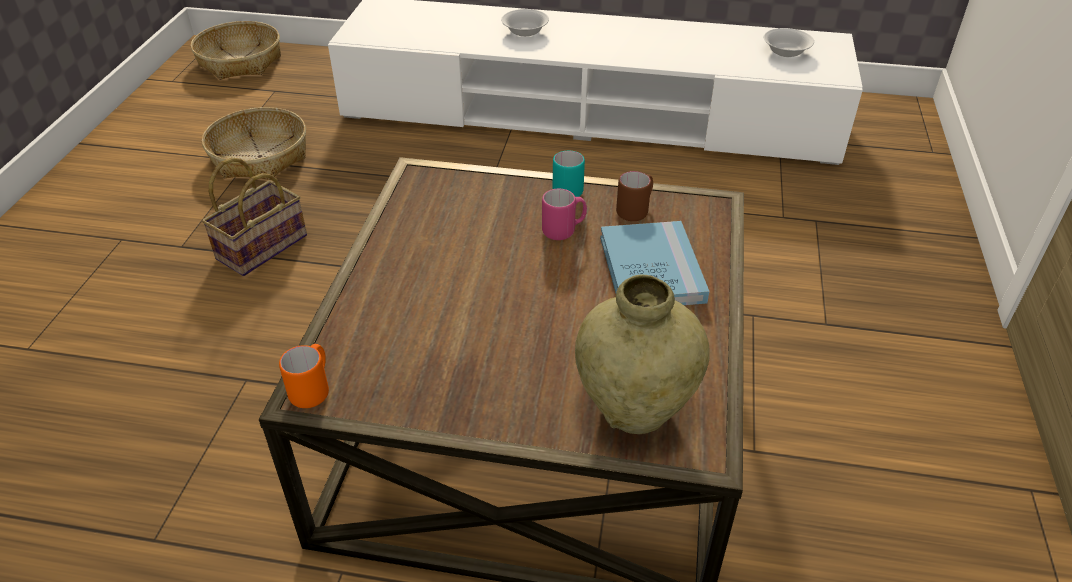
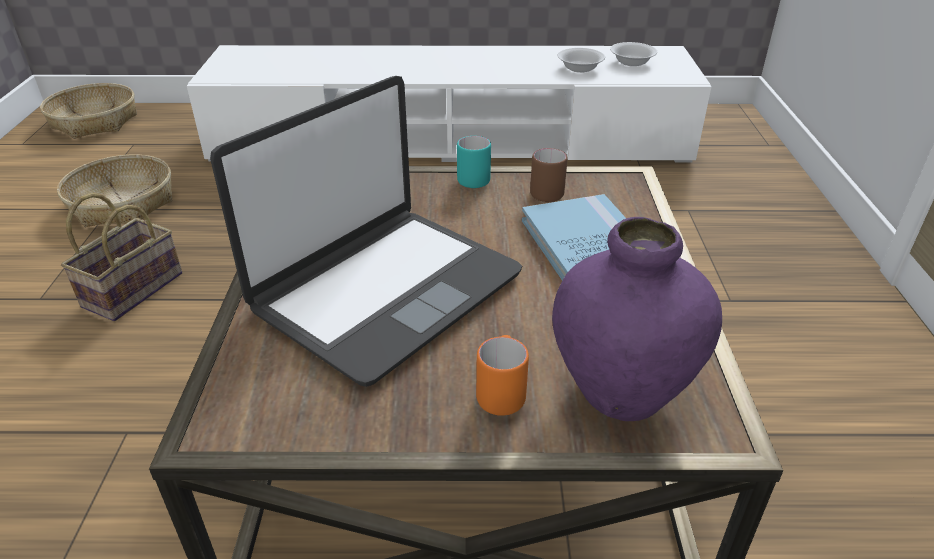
camera: 10 degrees left, 5 degrees down
orange mug [279,344,329,408] -> orange mug moved to [476,335,529,416]
white bowl [501,9,549,37] -> white bowl moved to [558,48,605,73]
pink mug [542,189,587,240] -> none
beige vase [575,275,710,434] -> purple vase [552,217,722,421]
none -> laptop [210,76,522,387]

